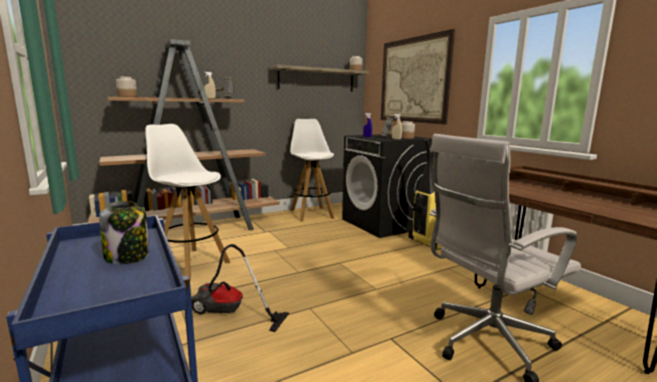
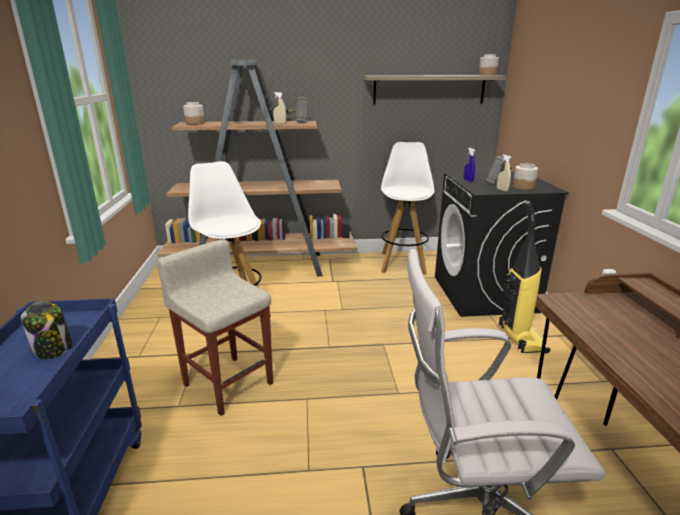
camera: 25 degrees right, 10 degrees up
vacuum cleaner [191,244,289,332] -> beige stool [157,240,273,416]
picture [381,29,455,125] -> none

